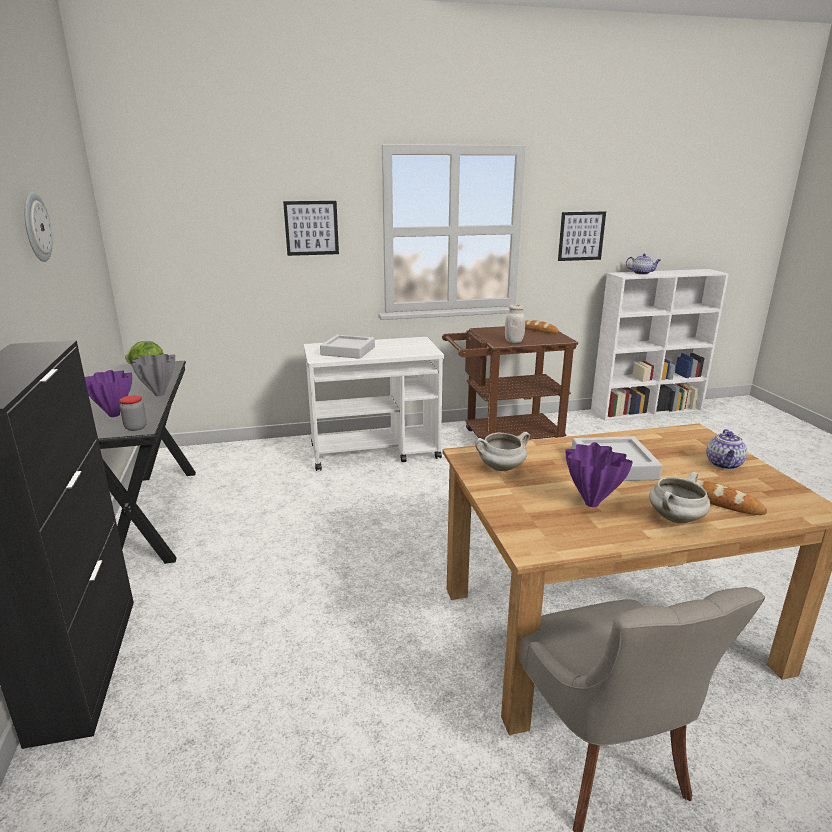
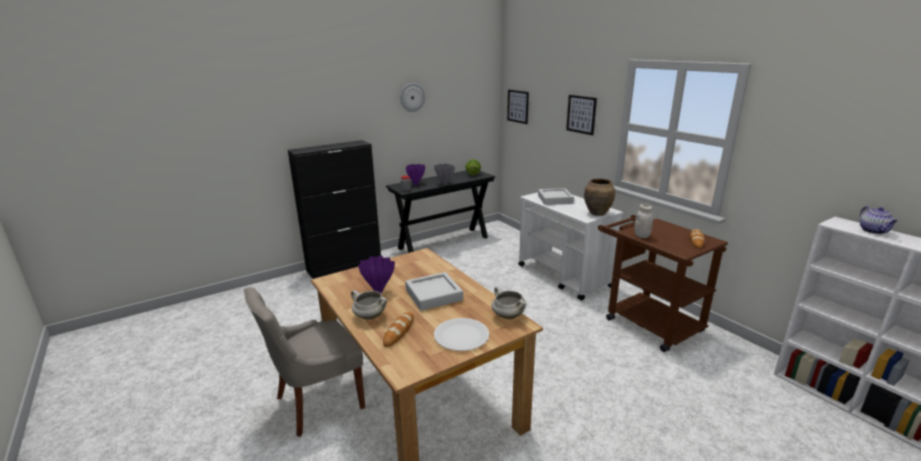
camera: 70 degrees right, 0 degrees up
white cooking pot [475,432,530,471] -> white cooking pot moved to [491,287,526,319]
picture [558,212,606,261] -> picture moved to [507,90,529,124]
teapot [706,429,747,469] -> white plate [434,318,489,351]
none -> brown vase [584,178,615,216]

